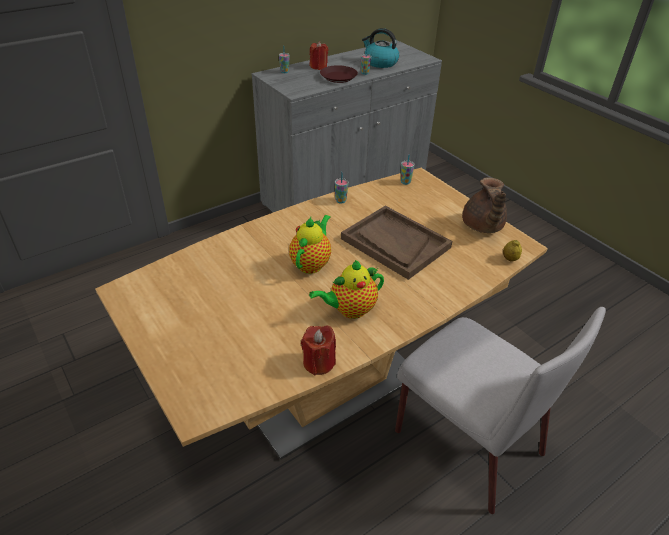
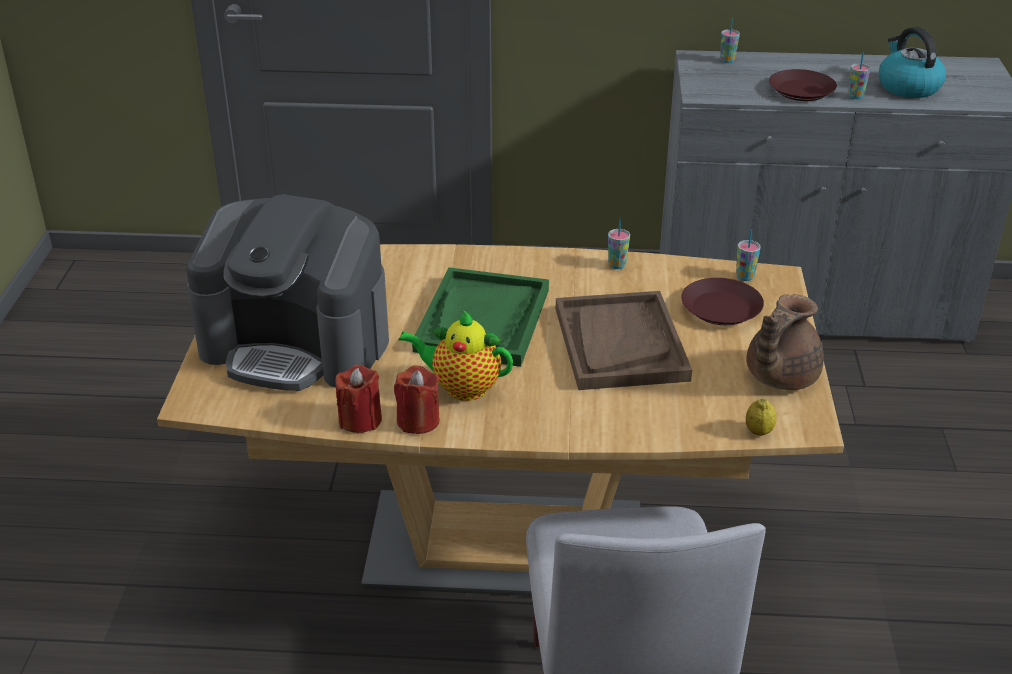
camera: 40 degrees right, 5 degrees down
teapot [289,215,331,274] -> green tray [412,267,549,367]
red candle [310,41,328,70] -> red candle moved to [394,365,440,434]
none -> coffee machine [186,194,389,391]
none -> brown plate [681,278,764,325]

